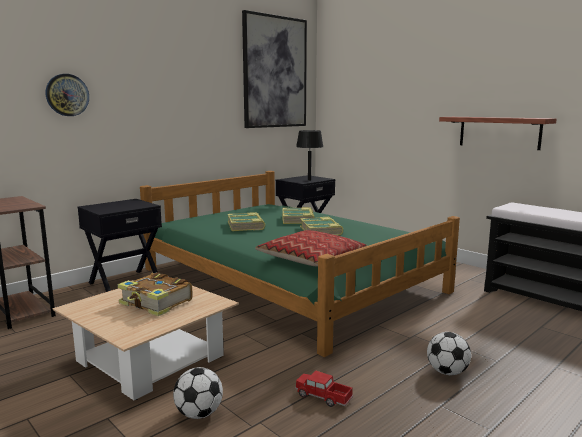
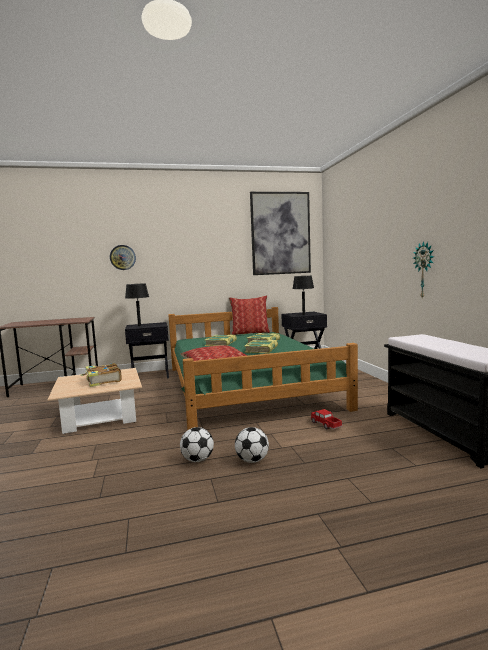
camera: 30 degrees right, 5 degrees down
football [173,367,223,419] -> football moved to [180,427,214,462]
toy truck [295,371,353,407] -> toy truck moved to [311,409,343,429]
shelf [439,117,557,150] -> wall clock [413,241,434,298]
none -> black table lamp [125,283,149,326]
none -> pillow [229,295,270,335]

